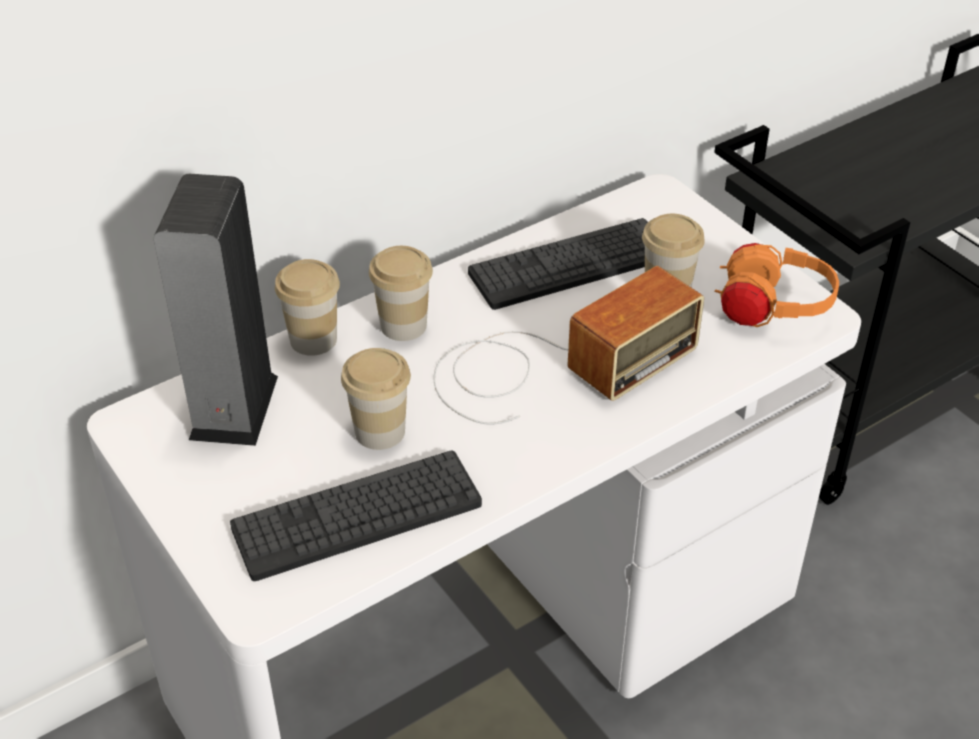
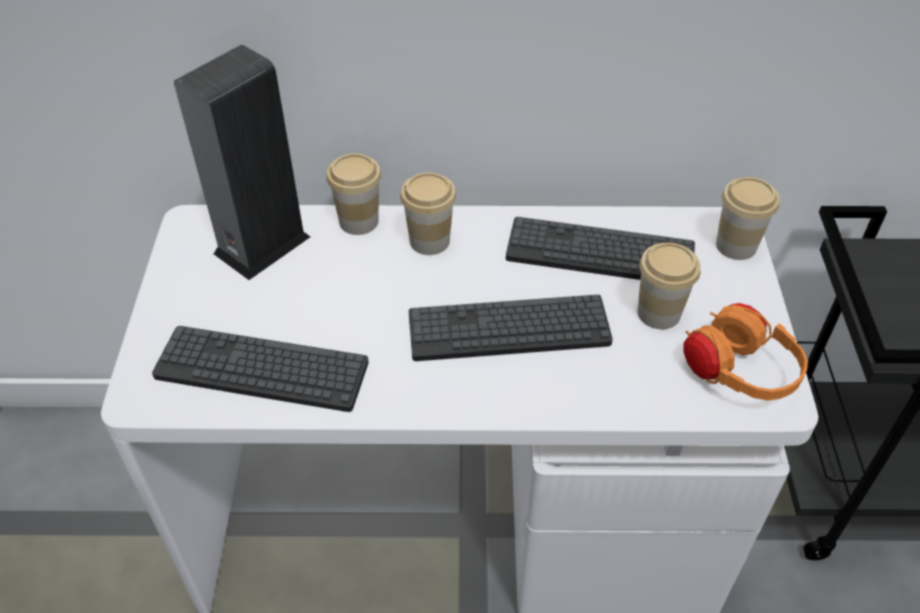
camera: 35 degrees right, 5 degrees up
cup [341,348,411,450] -> cup moved to [716,177,780,260]
radio [434,266,704,425] -> keyboard [409,295,613,361]

